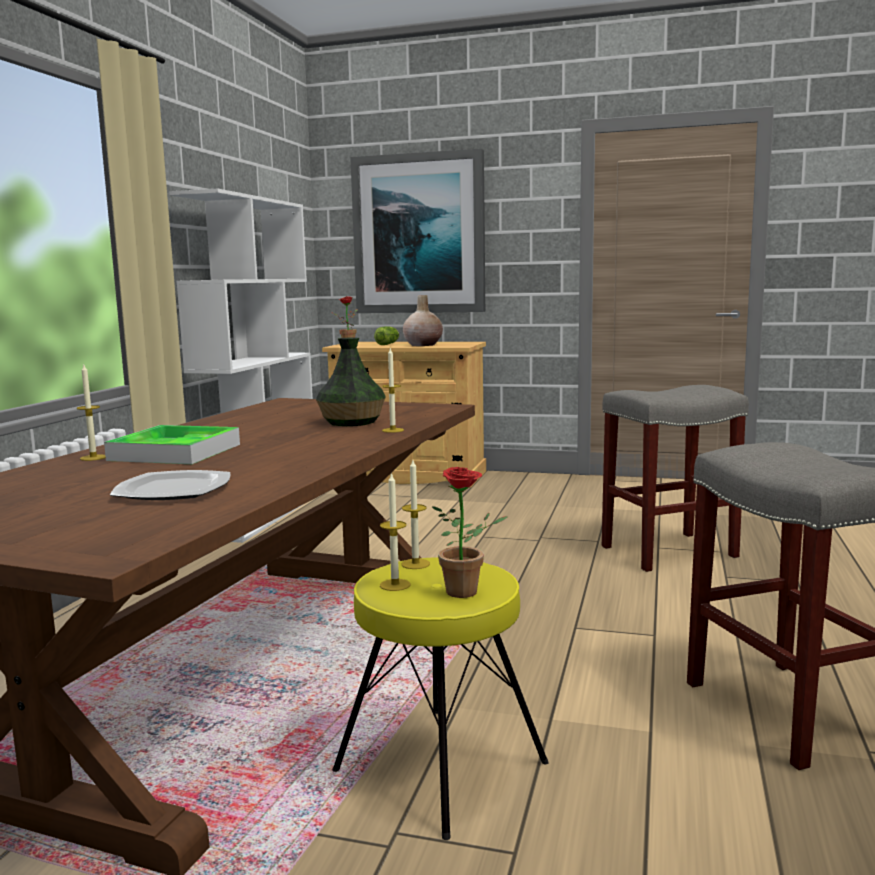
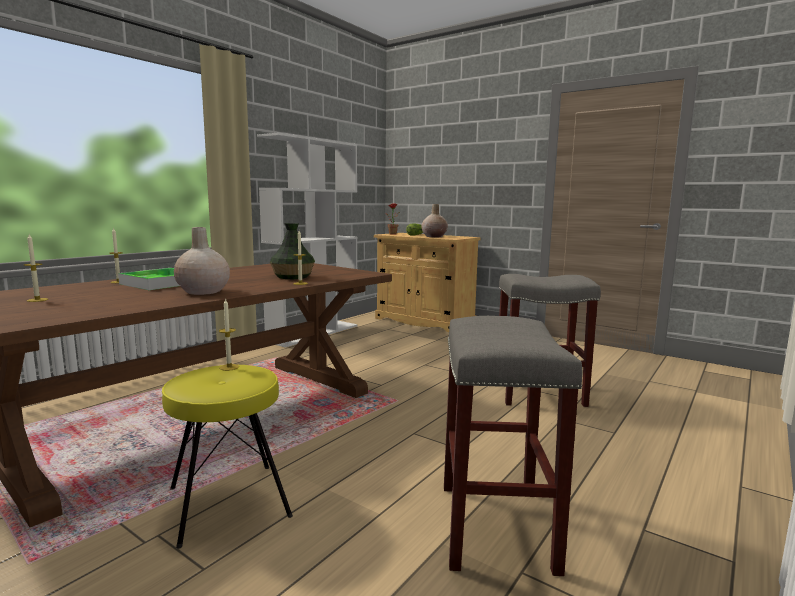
camera: 20 degrees right, 0 degrees up
plate [110,470,230,500] -> none
picture [350,148,485,313] -> none
candle [380,472,411,591] -> candle moved to [24,234,48,302]
potted plant [432,467,507,598] -> none
none -> beige vase [174,227,230,295]

